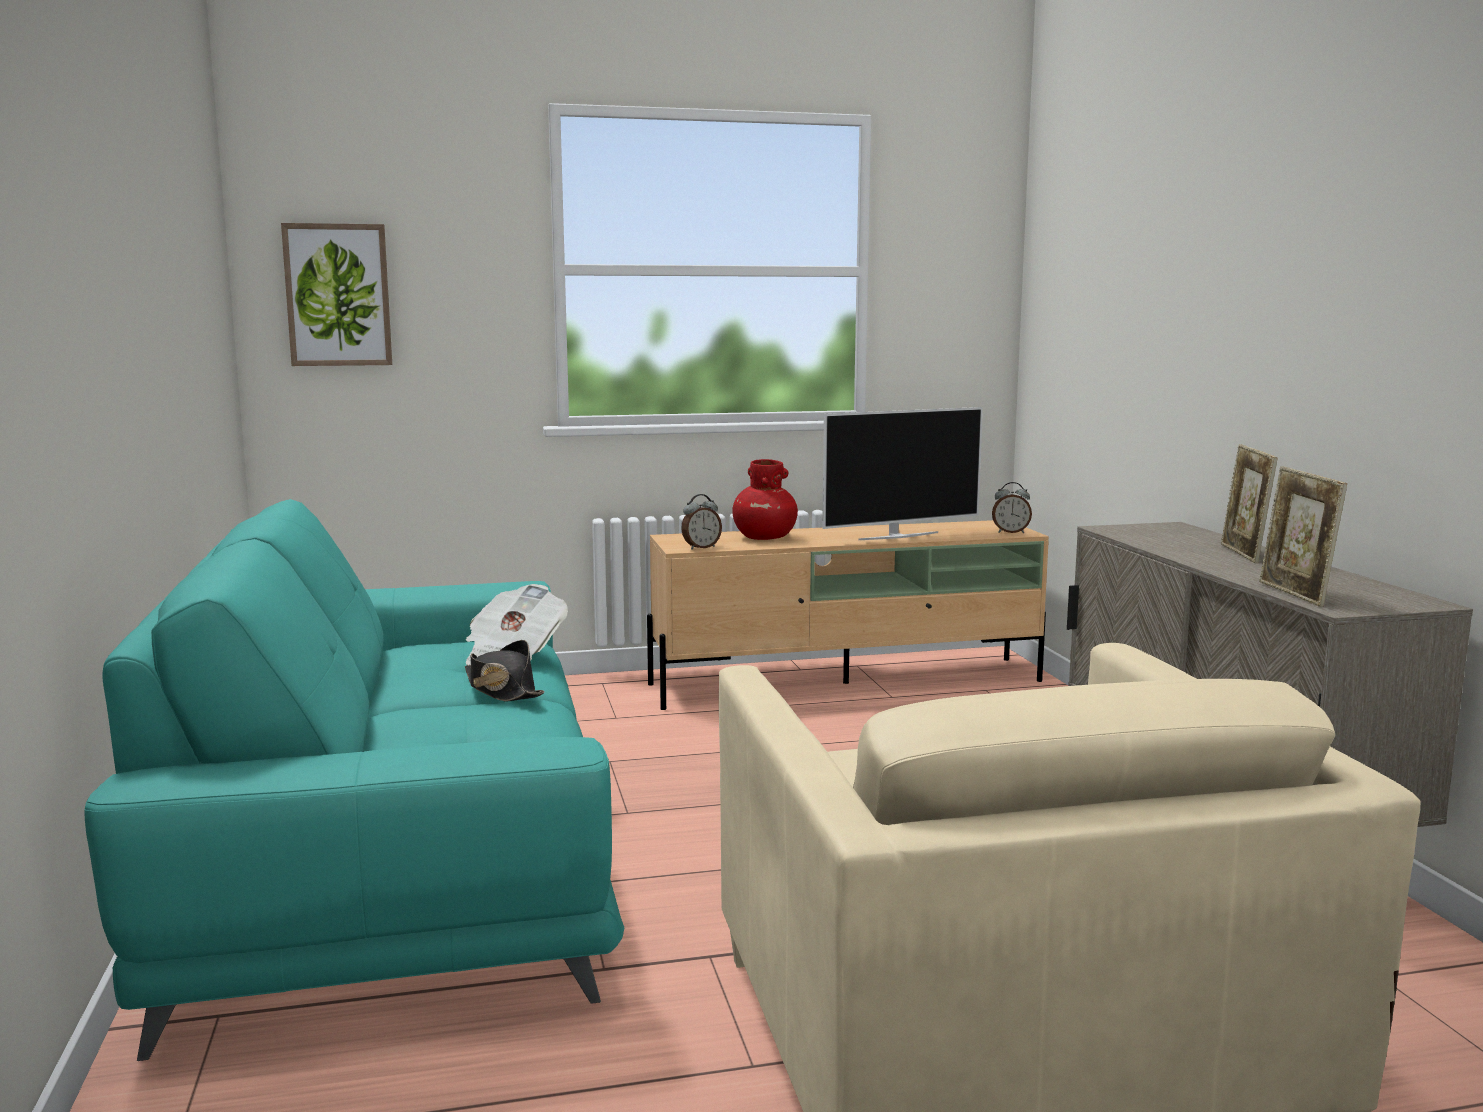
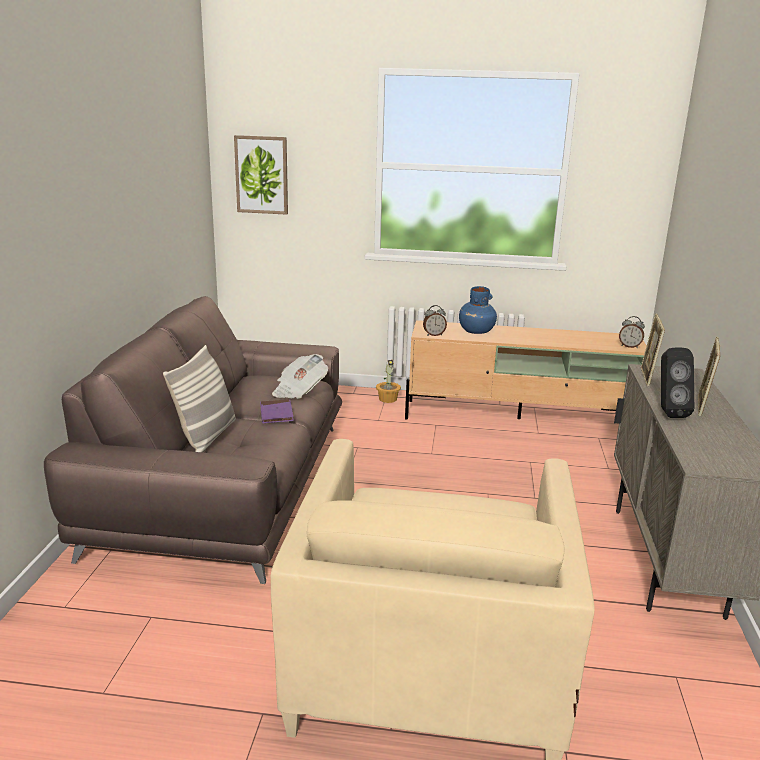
camera: 20 degrees right, 10 degrees up
turquoise sofa [84,499,624,1061] -> brown sofa [44,296,342,584]
black hat [465,640,544,702] -> purple book [260,399,294,423]
red vase [732,459,798,540] -> blue vase [459,286,497,334]
television [822,407,983,540] -> none
picture frame [1259,466,1347,607] -> picture frame moved to [641,313,665,386]
none -> pillow [163,345,236,453]
none -> potted plant [376,360,401,403]
none -> black speaker [661,347,694,418]

